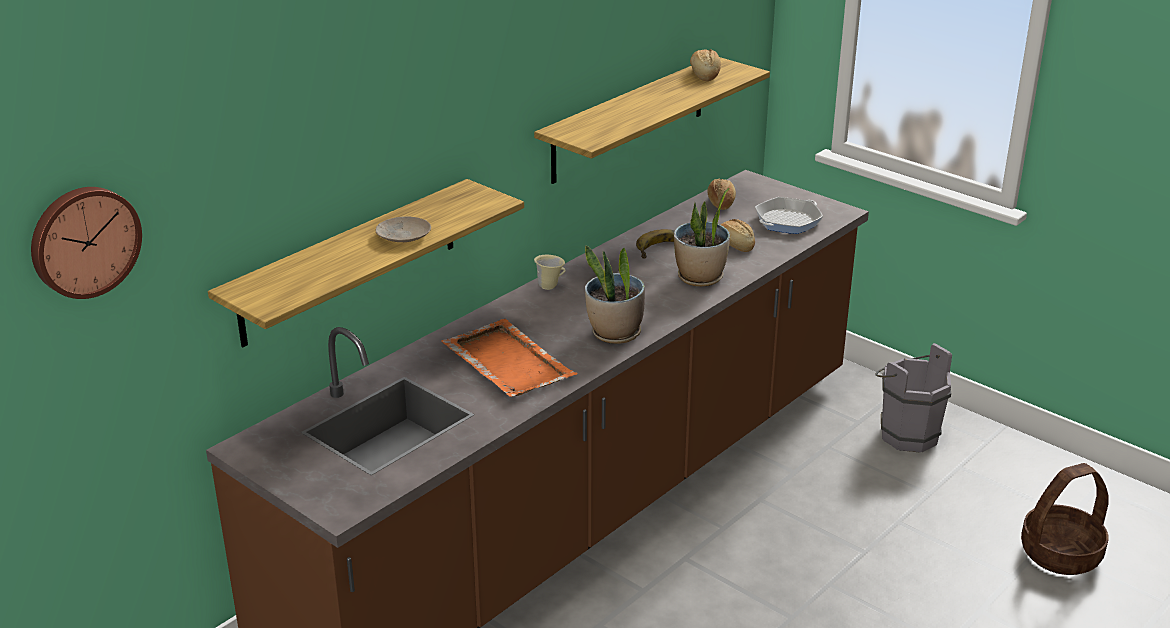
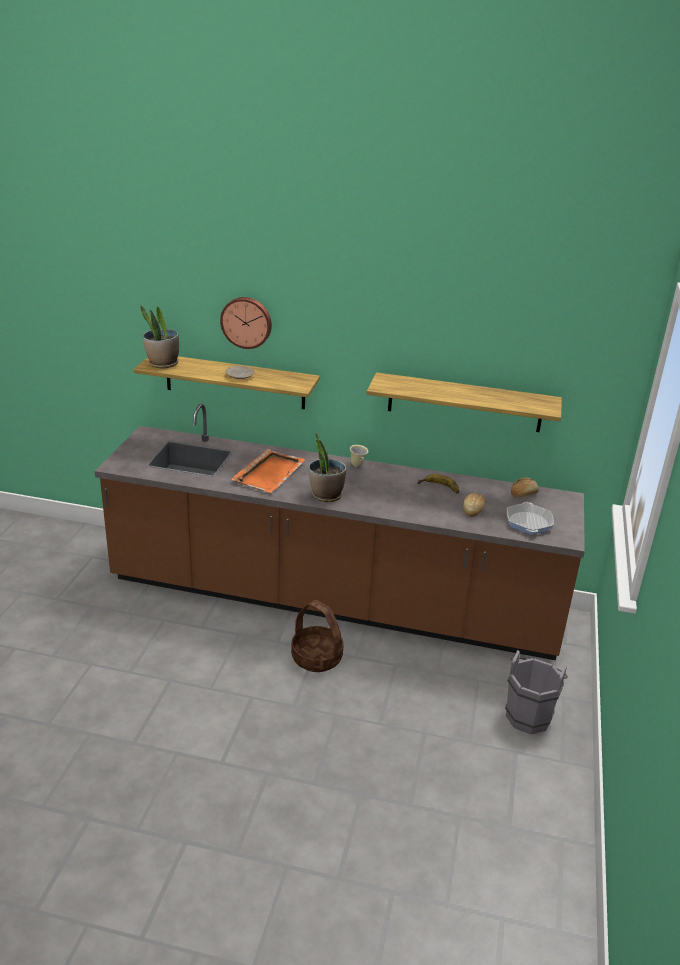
camera: 60 degrees right, 0 degrees up
wall clock [31,187,142,299] -> wall clock moved to [220,297,272,349]
potted plant [674,188,730,287] -> potted plant moved to [140,306,179,368]
bread [690,49,721,81] -> none
frying pan [755,197,823,234] -> frying pan turned 105 degrees counterclockwise [507,502,554,535]
basket [1021,463,1109,575] -> basket moved to [291,600,344,672]

